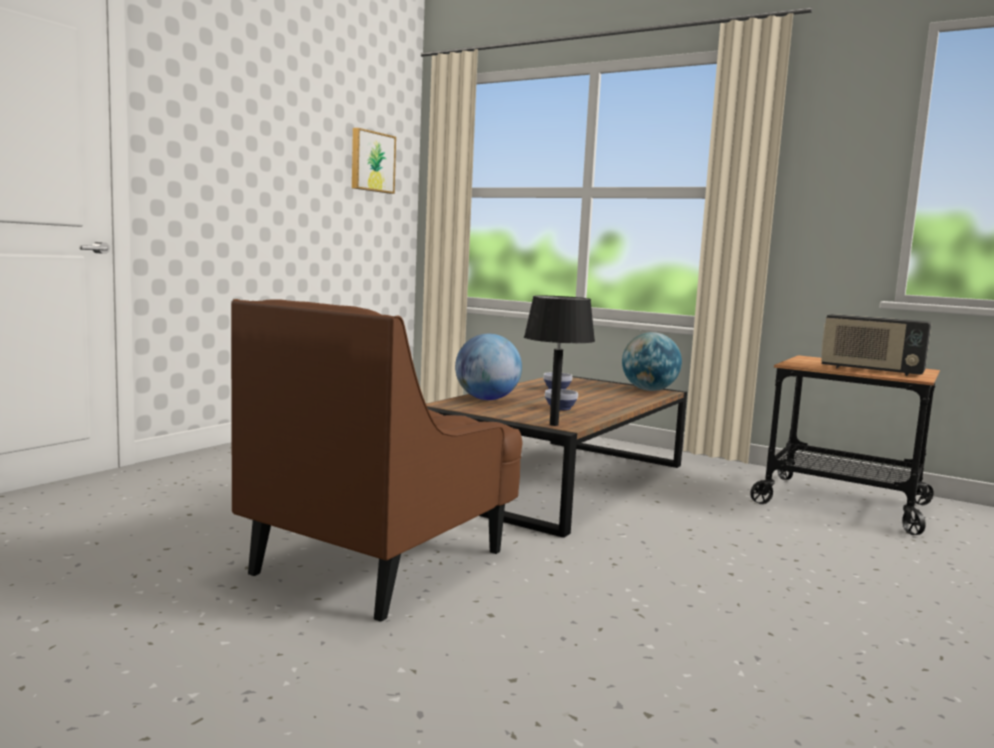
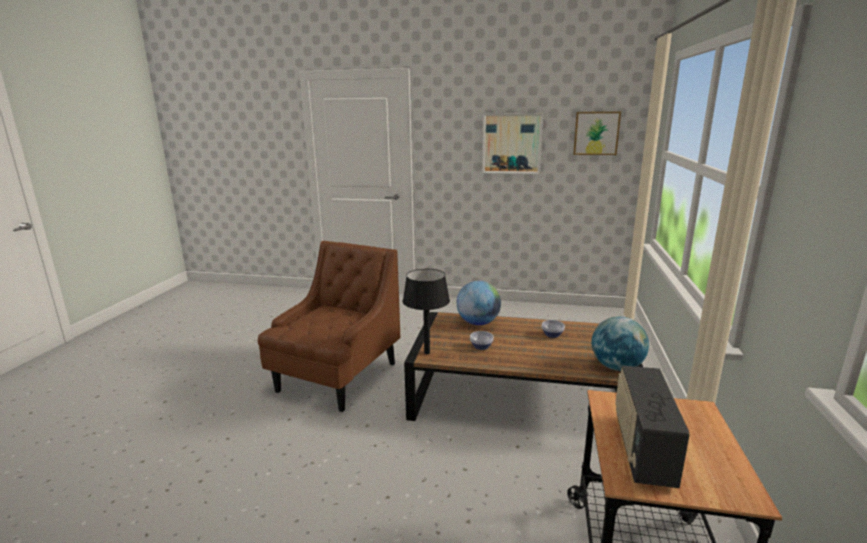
camera: 70 degrees right, 10 degrees up
brown armchair [231,299,522,622] -> brown armchair turned 105 degrees clockwise [258,241,400,412]
none -> picture [482,113,543,174]

